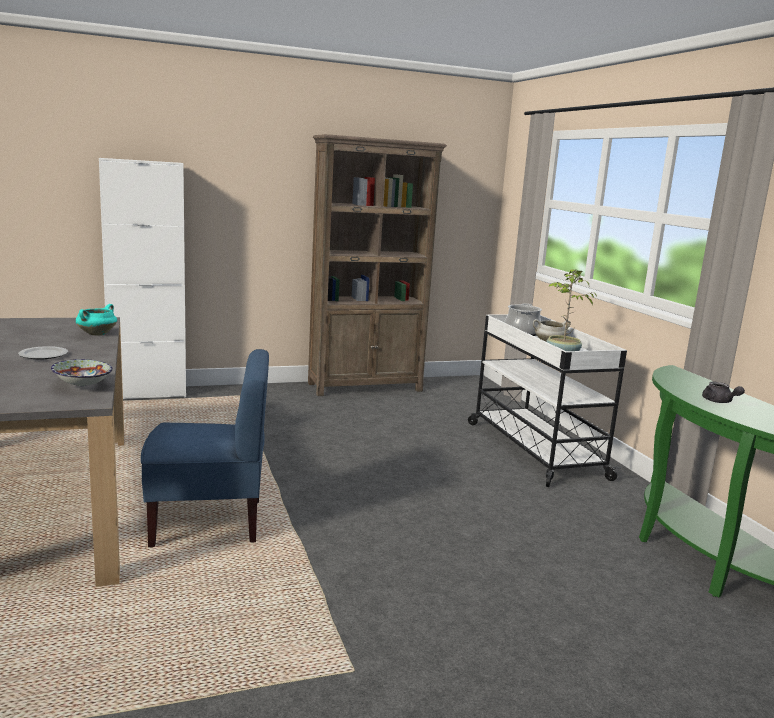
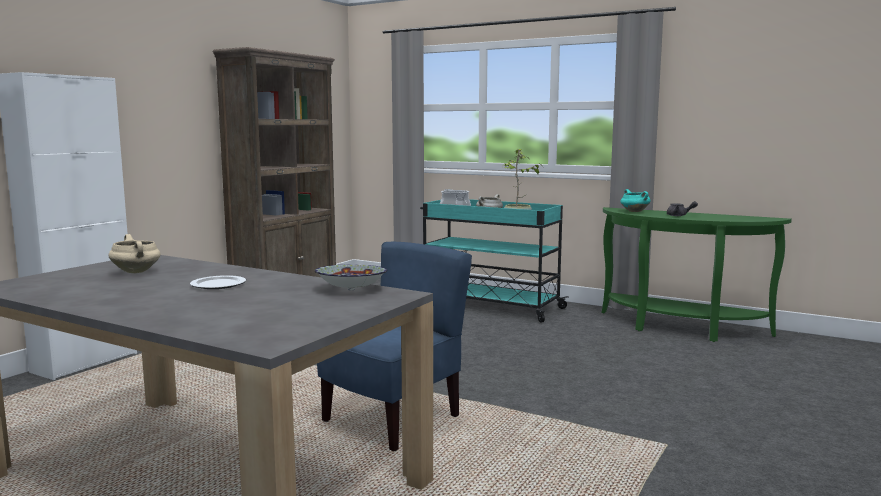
camera: 40 degrees left, 5 degrees down
turquoise cooking pot [76,304,117,336] -> turquoise cooking pot moved to [620,189,651,212]
white cart [468,314,627,487] -> turquoise cart [420,199,568,323]
none -> beige cooking pot [109,234,161,273]

